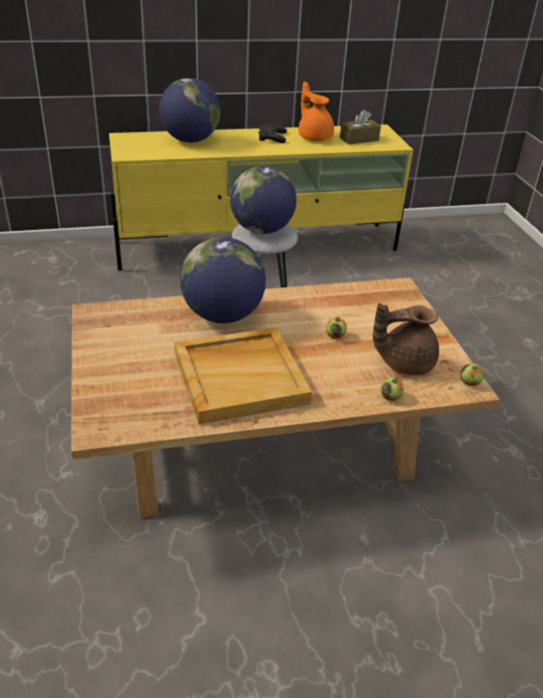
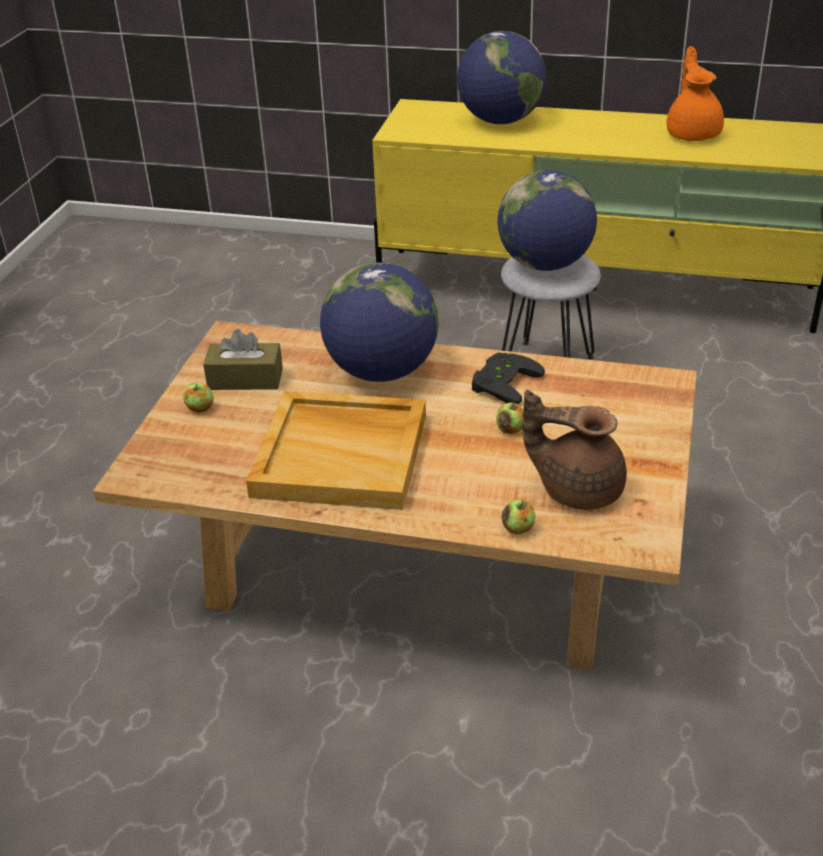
camera: 30 degrees right, 0 degrees up
black game controller [259,124,287,143] -> black game controller moved to [472,352,545,405]
brown tissue box [340,110,381,144] -> brown tissue box moved to [203,329,283,390]
apple [460,363,484,386] -> apple moved to [183,383,214,412]

